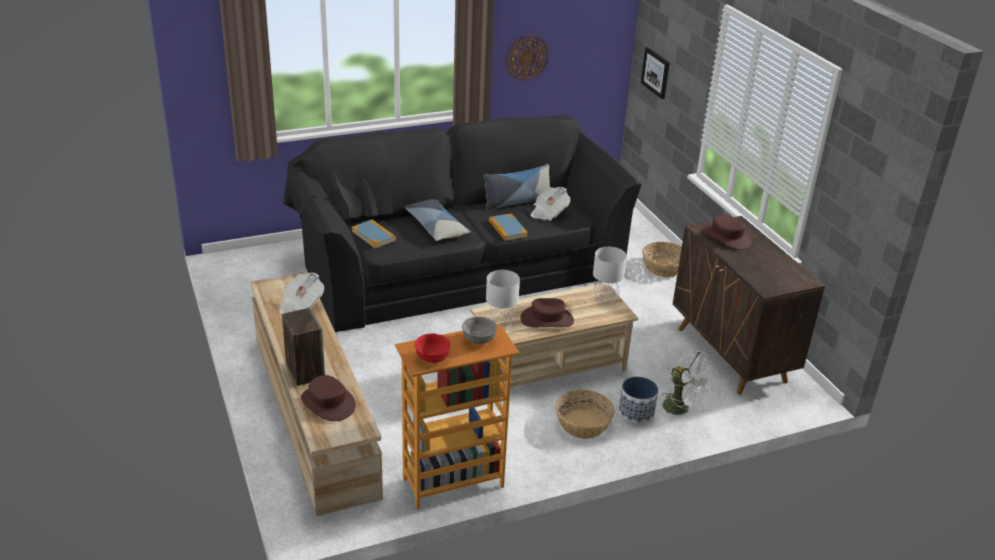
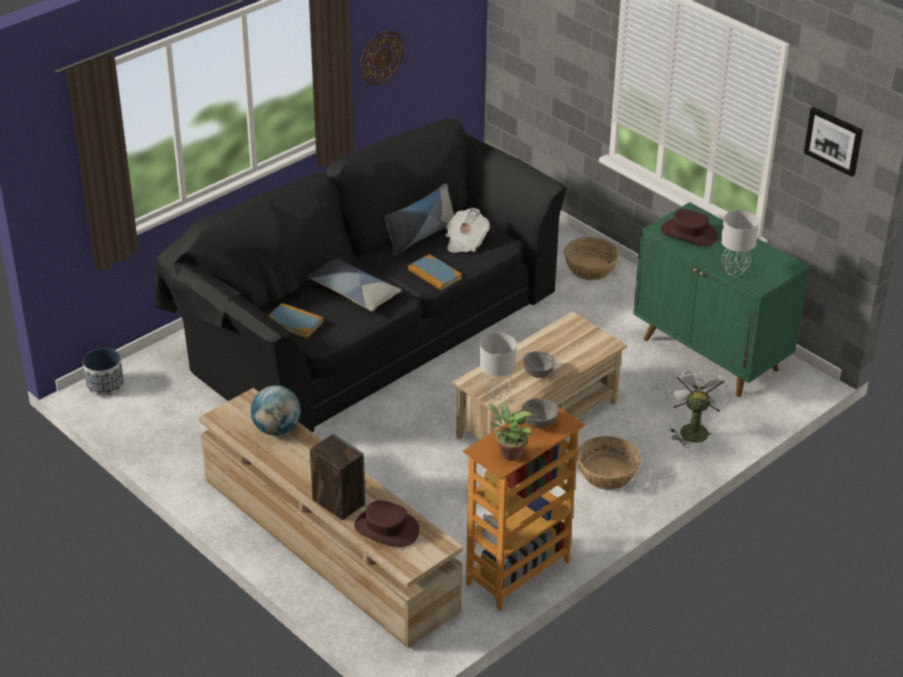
camera: 20 degrees left, 5 degrees up
newspaper [279,273,324,314] -> globe [251,385,301,436]
red bowl [414,333,451,363] -> potted plant [489,403,534,461]
brown hat [520,298,574,327] -> grey bowl [523,351,555,378]
grey table lamp [593,247,627,306] -> grey table lamp moved to [721,210,759,276]
planter [619,377,658,424] -> planter moved to [83,348,124,397]
picture [641,47,670,99] -> picture moved to [804,107,863,177]
white fan [662,350,713,422] -> white fan turned 105 degrees counterclockwise [666,366,731,448]
brown cabinet [673,216,825,395] -> green cabinet [633,202,810,397]

